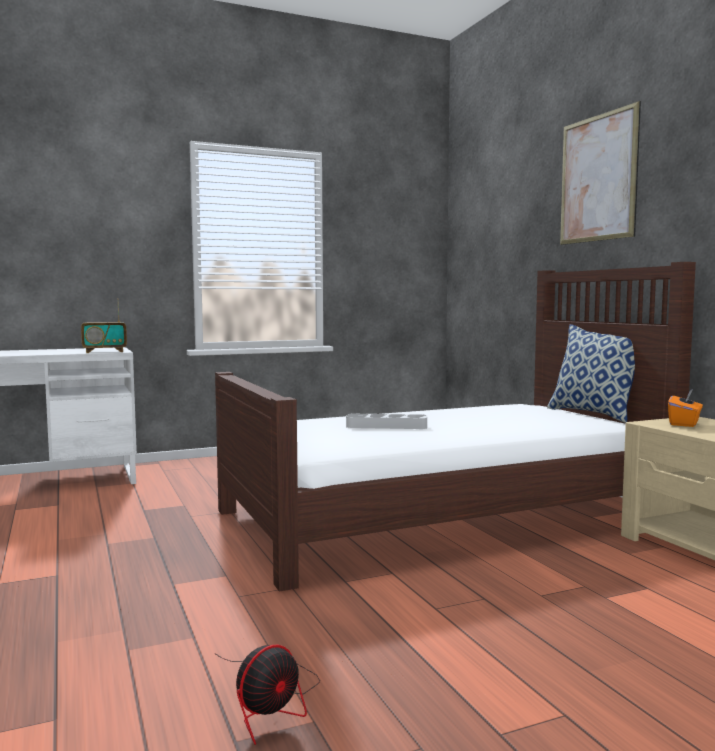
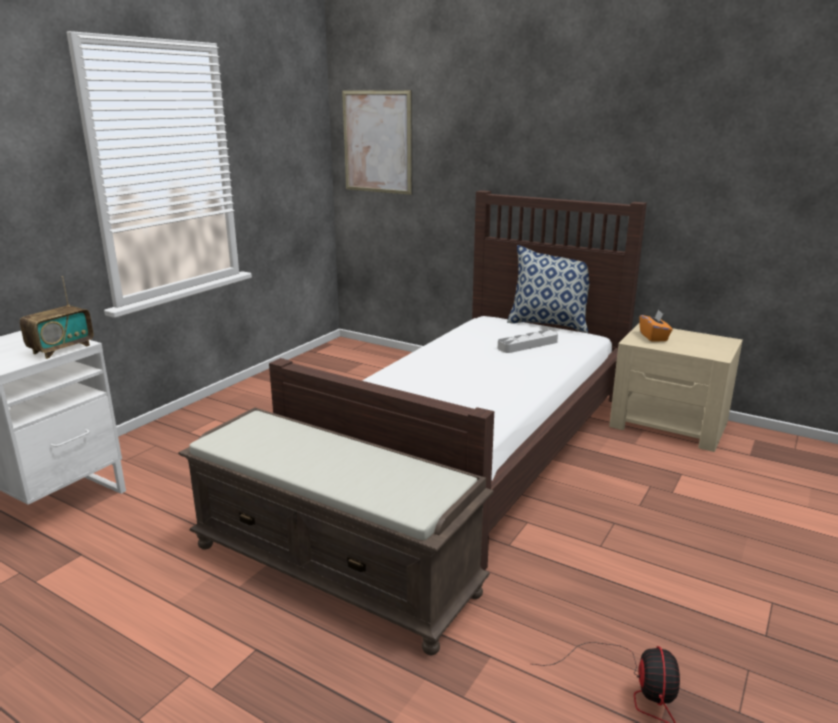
camera: 35 degrees left, 15 degrees up
grey tray [346,414,427,429] -> grey tray moved to [498,330,558,353]
picture [560,101,641,245] -> picture moved to [342,90,412,195]
none -> brown bench [178,407,494,655]

